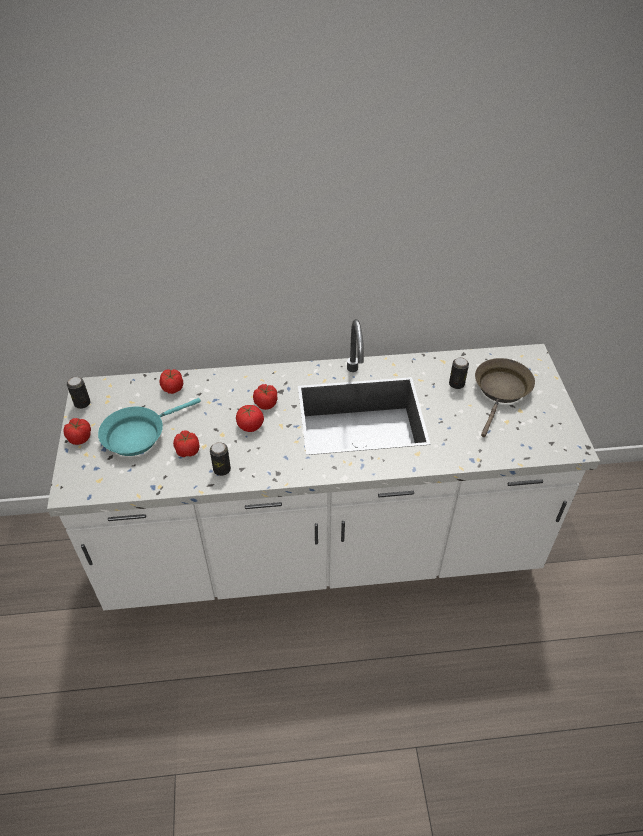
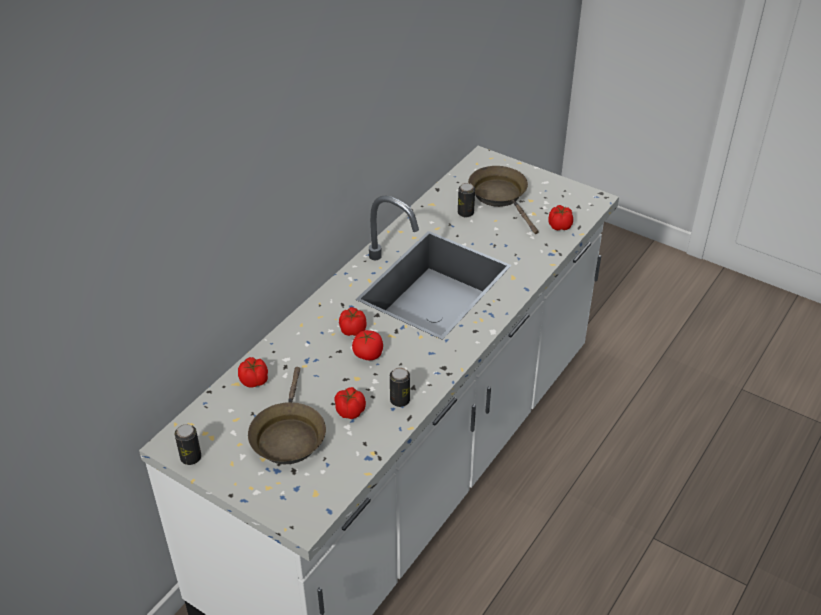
camera: 50 degrees left, 5 degrees down
tomato [63,418,91,445] -> tomato moved to [549,205,573,230]
turquoise frying pan [98,398,201,456] -> brown frying pan [248,367,326,464]

